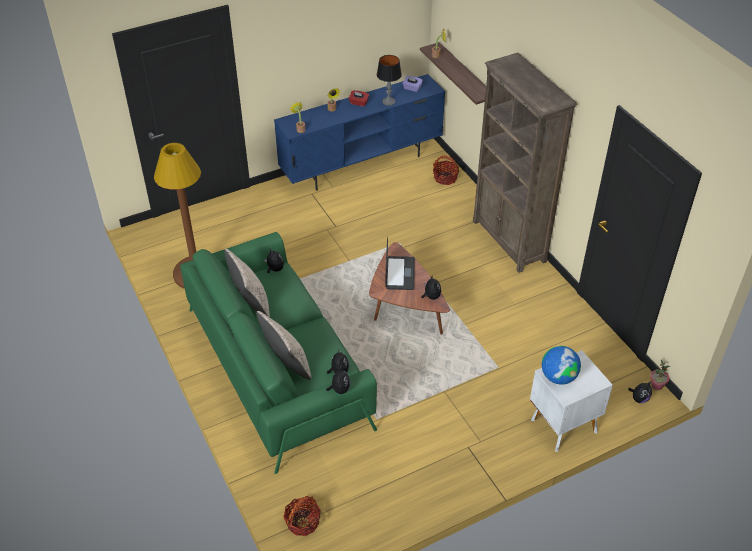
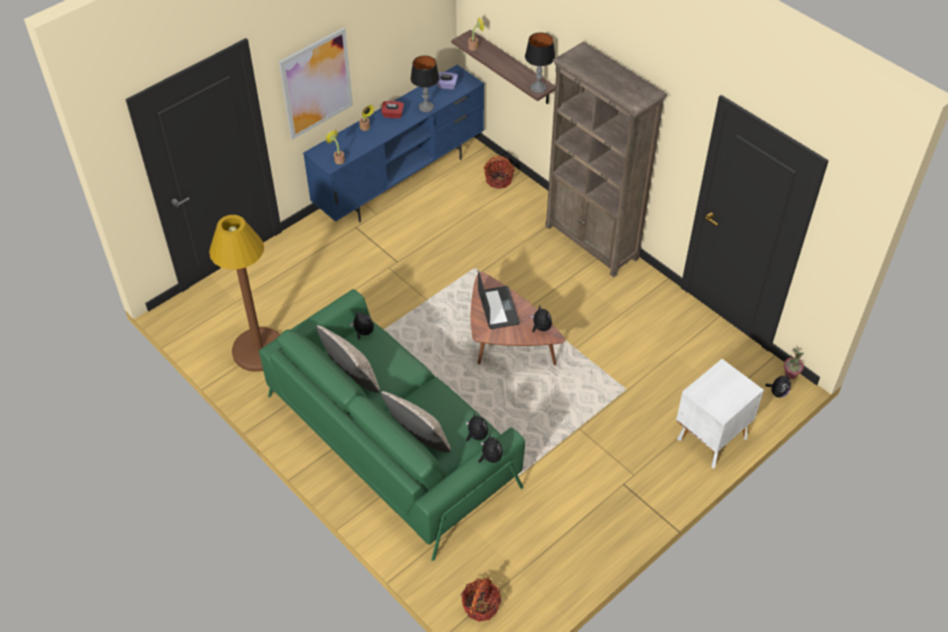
camera: 15 degrees left, 5 degrees up
globe [542,346,581,385] -> none
none -> picture [279,28,353,140]
none -> table lamp [525,32,555,93]

